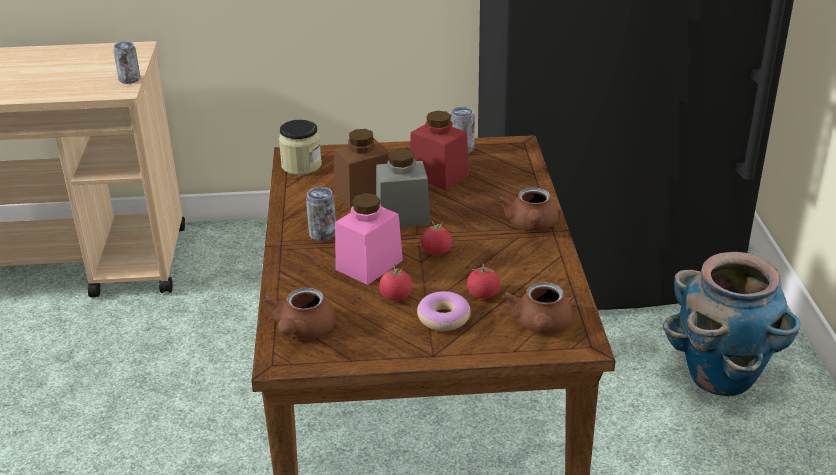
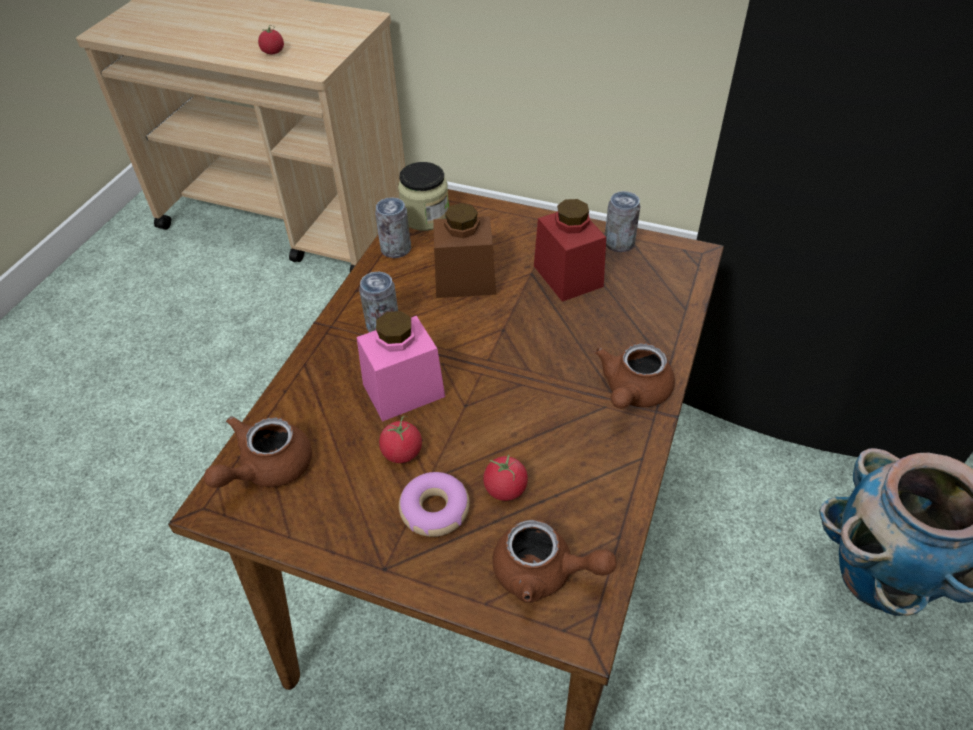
camera: 25 degrees right, 15 degrees up
can [113,41,140,84] -> can moved to [375,197,411,258]
grey jar [376,148,431,228] -> none
tomato [421,221,452,255] -> tomato moved to [258,25,284,54]
brown teapot [503,282,573,334] -> brown teapot turned 105 degrees counterclockwise [492,520,617,603]

